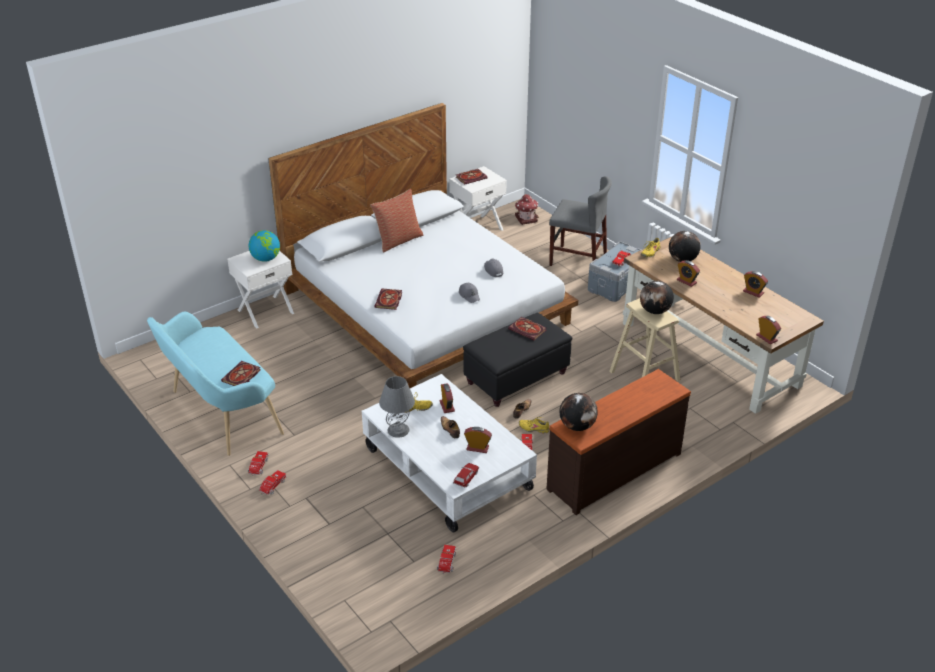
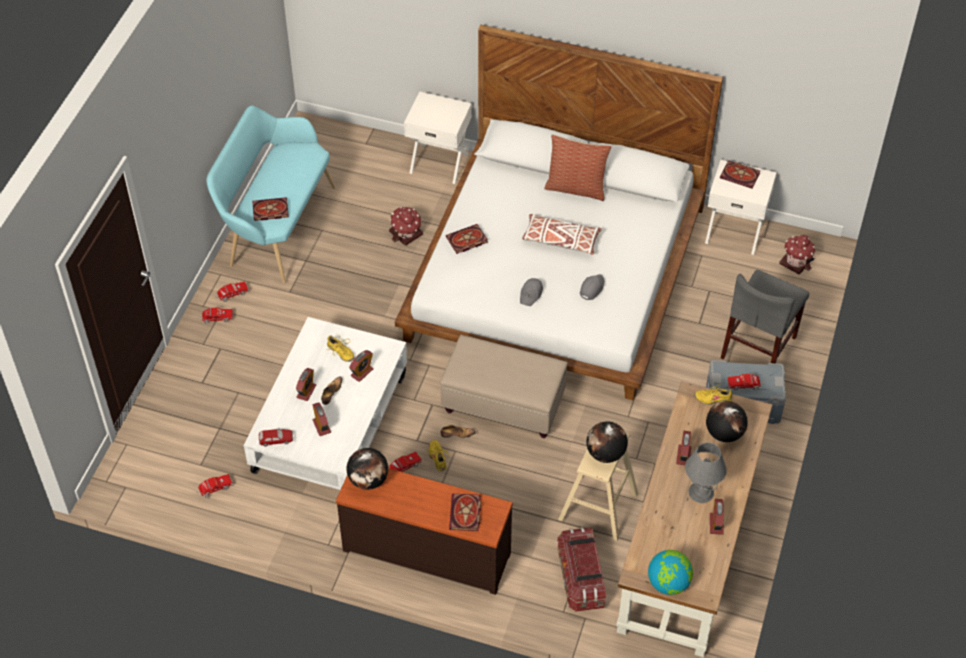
camera: 55 degrees right, 15 degrees up
globe [248,230,280,262] -> globe moved to [648,550,693,595]
grey table lamp [379,376,415,438] -> grey table lamp moved to [685,442,727,503]
black ottoman [463,313,572,407] -> beige ottoman [440,335,568,438]
book [508,317,546,340] -> book moved to [449,494,481,531]
grey chair [549,176,612,266] -> grey chair turned 45 degrees clockwise [721,270,809,363]
alarm clock [756,316,781,344] -> alarm clock moved to [296,368,316,401]
none -> toy house [389,207,423,246]
none -> white pillow [522,214,602,255]
none -> storage box [557,527,606,611]

